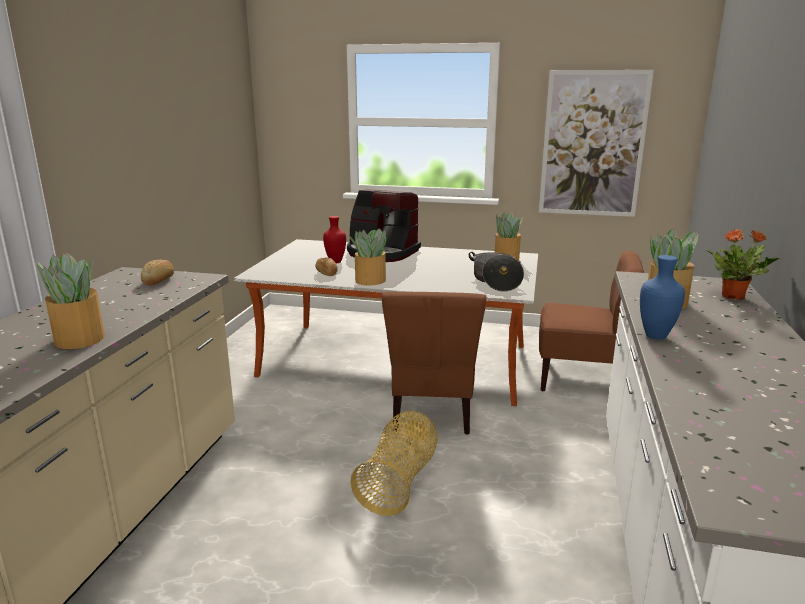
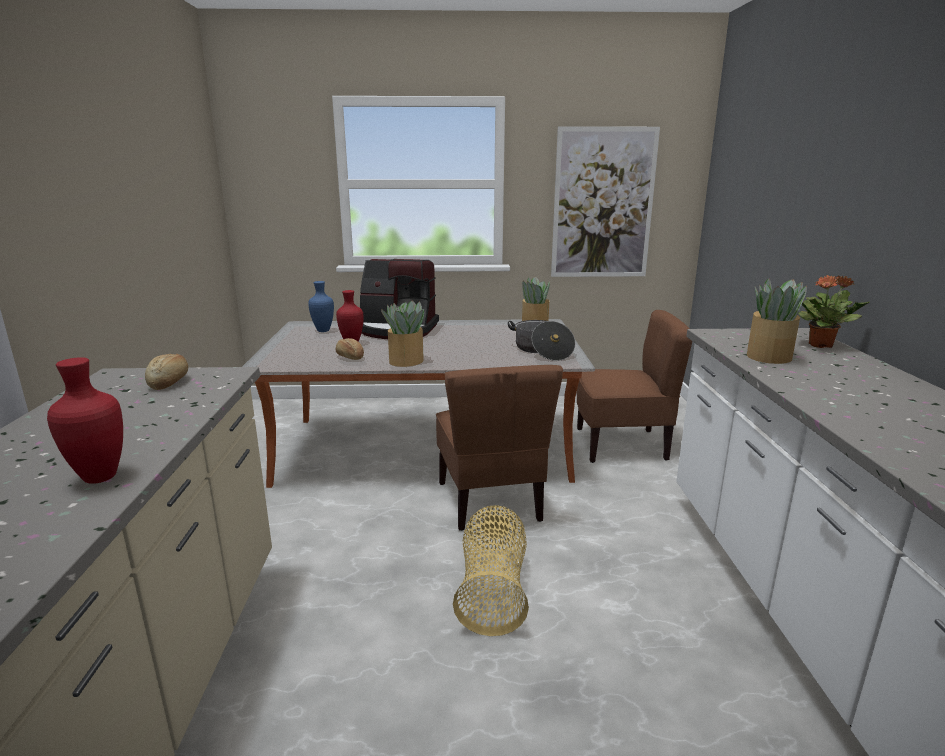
camera: 15 degrees left, 0 degrees up
potted plant [37,253,105,349] -> red vase [47,357,123,484]
blue vase [640,255,685,340] -> blue vase moved to [308,281,334,332]

